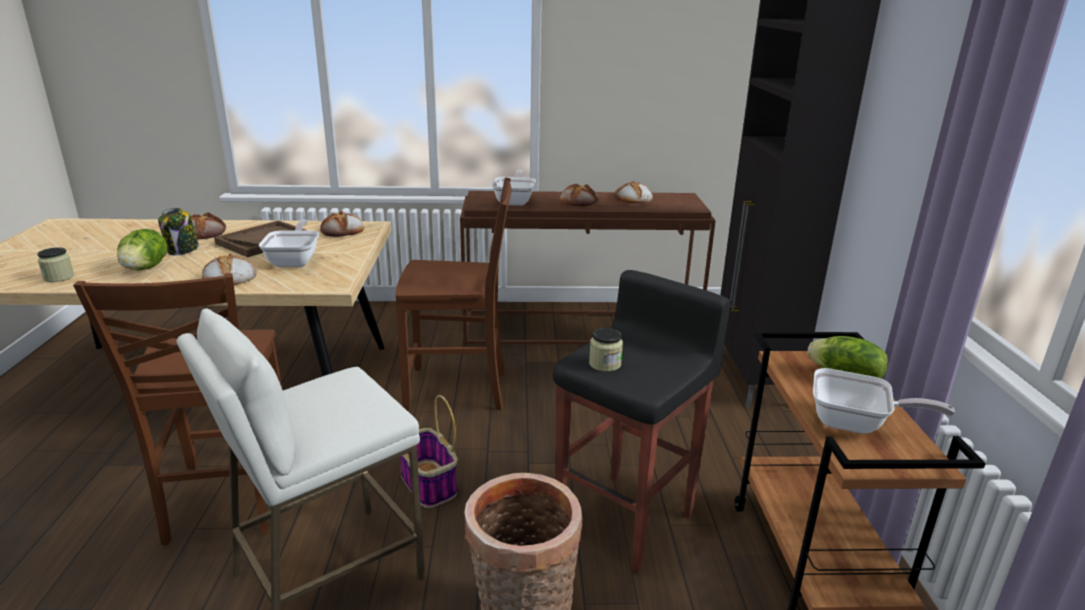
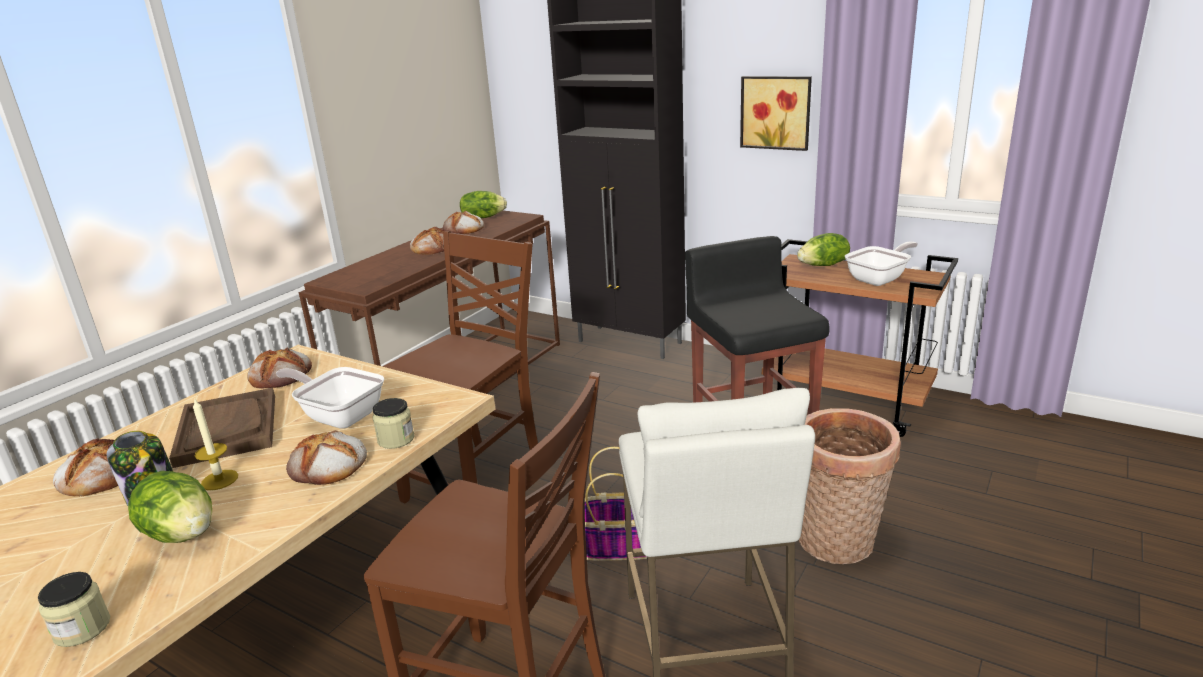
camera: 55 degrees left, 0 degrees up
frying pan [492,170,536,206] -> none
jar [589,328,623,372] -> jar moved to [372,398,415,449]
none -> candle [193,398,238,490]
none -> lettuce [460,191,507,219]
none -> picture [740,76,812,151]

